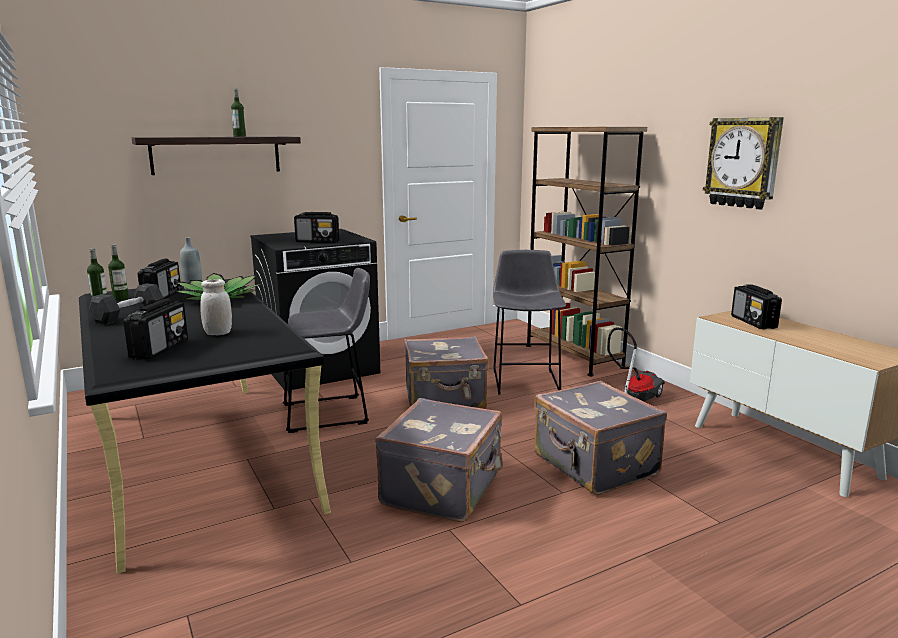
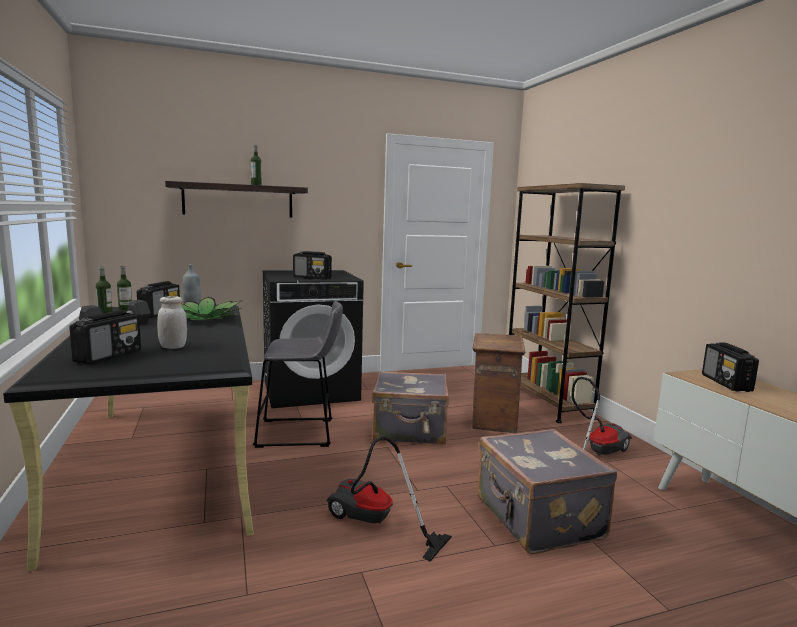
camera: 10 degrees right, 5 degrees down
grey suitcase [375,398,503,522] -> vacuum cleaner [327,436,452,561]
grey stool [493,250,566,395] -> crate [472,333,525,433]
wall clock [703,117,784,210] -> none

